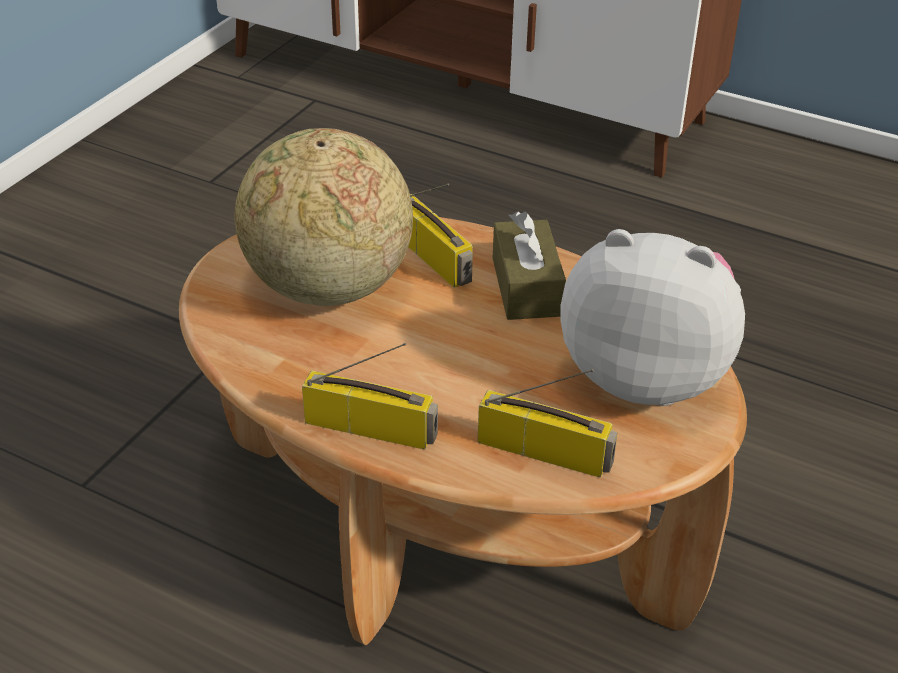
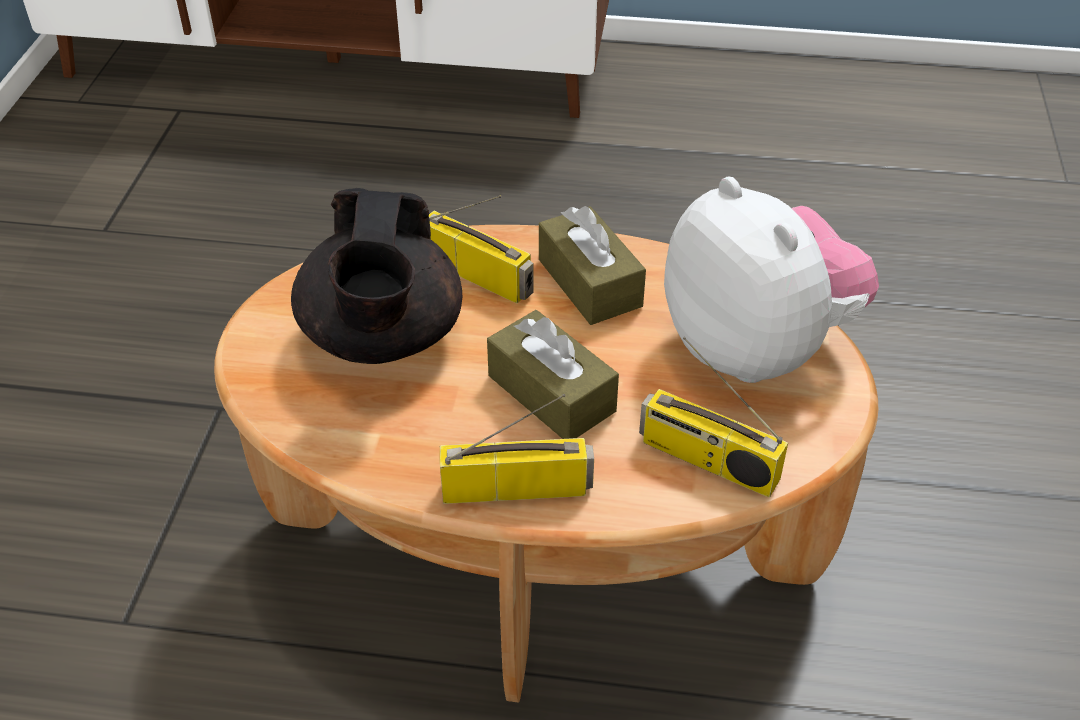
camera: 20 degrees left, 5 degrees up
globe [234,128,413,306] -> black teapot [291,188,462,364]
radio [478,369,618,478] -> radio turned 150 degrees counterclockwise [639,337,788,497]
plush toy [561,229,745,406] -> plush toy turned 60 degrees clockwise [664,177,879,383]
none -> brown tissue box [487,310,619,439]

